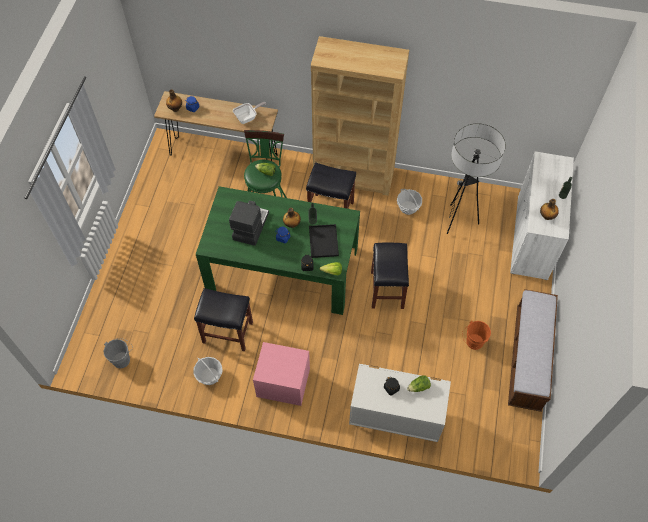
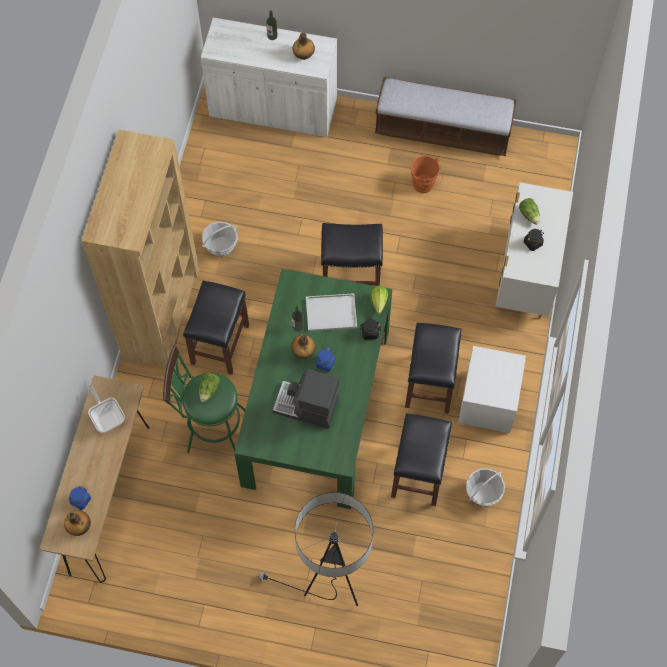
camera: 90 degrees left, 5 degrees up
grey bucket [104,338,133,368] -> none
pink nightstand [253,342,310,406] -> white nightstand [458,346,526,433]
black tray [309,224,339,258] -> white tray [306,293,357,331]
floor lamp [447,124,506,234] -> floor lamp moved to [257,492,373,606]
none -> black stool [405,323,462,414]

